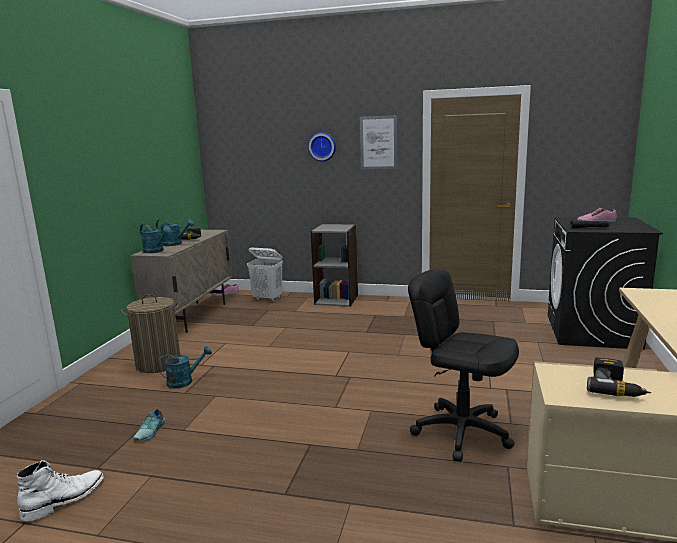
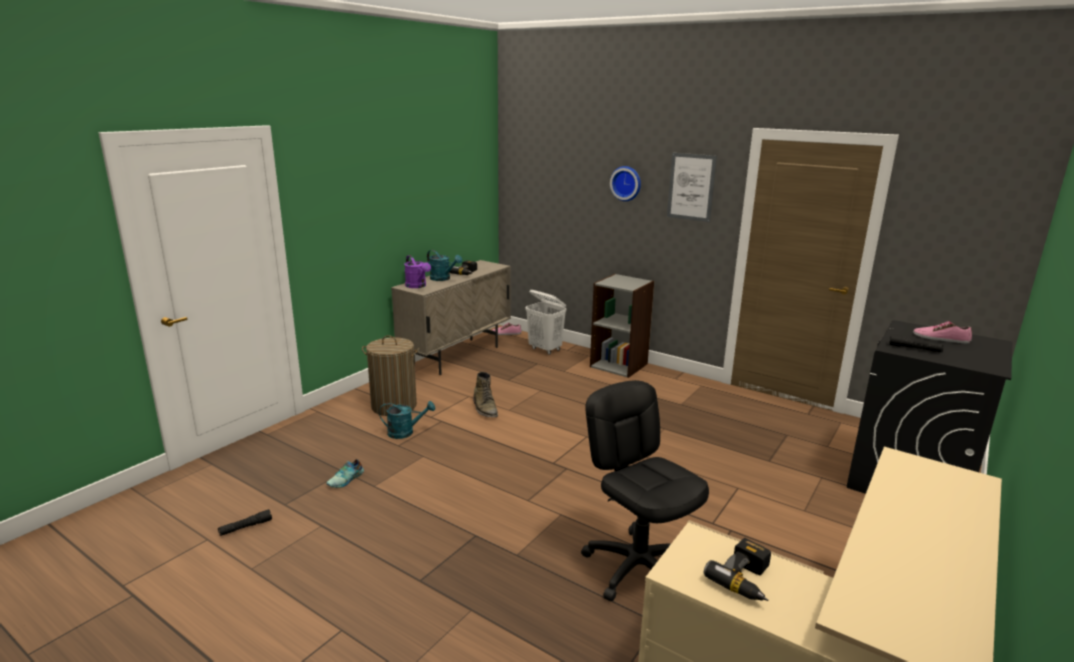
camera: 20 degrees right, 5 degrees up
white boot [16,460,104,521] -> black flashlight [218,509,272,536]
turquoise watering can [140,224,172,253] -> purple watering can [404,255,431,288]
none -> green boot [473,372,498,417]

